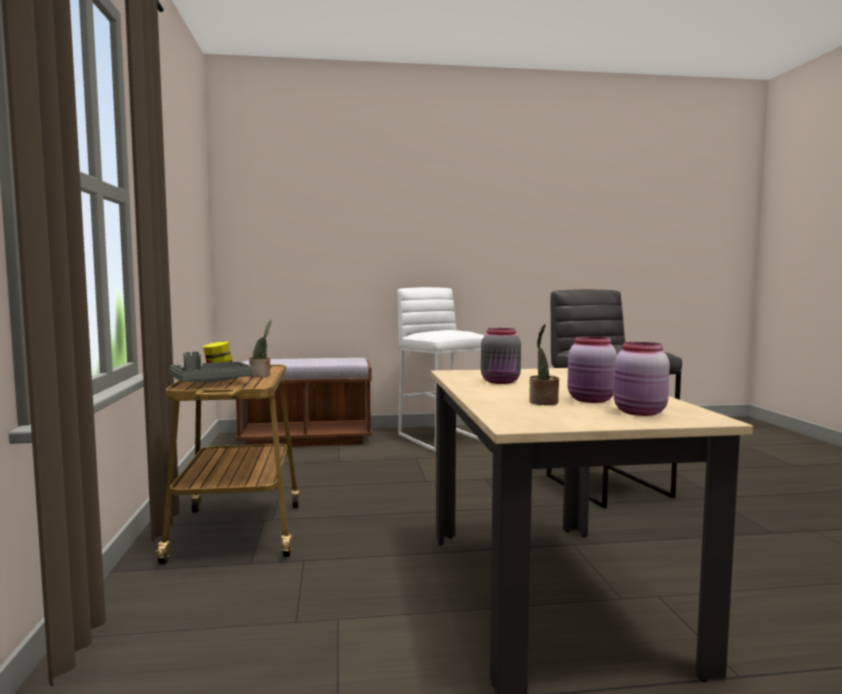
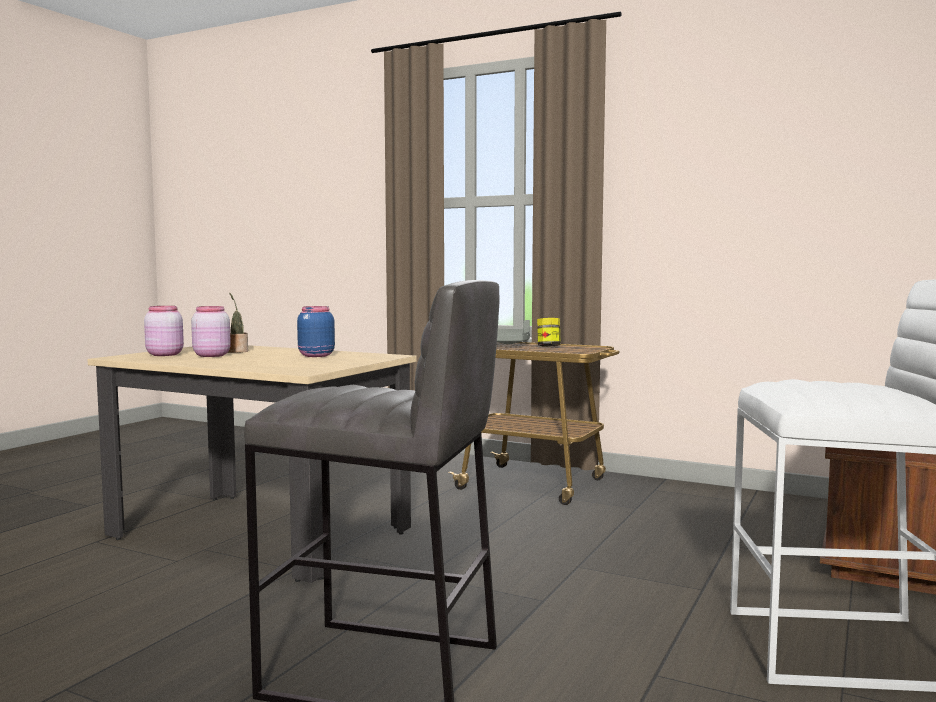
camera: 125 degrees right, 0 degrees up
potted plant [249,319,272,377] -> none
grey jar [481,328,521,384] -> blue jar [297,306,335,357]

